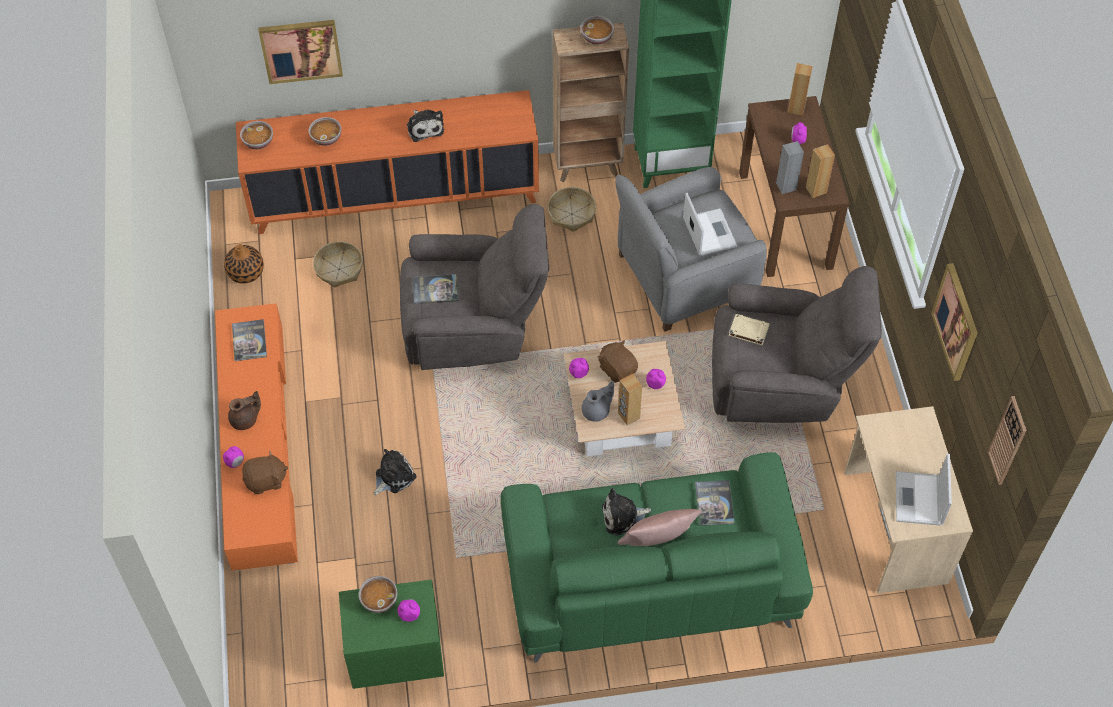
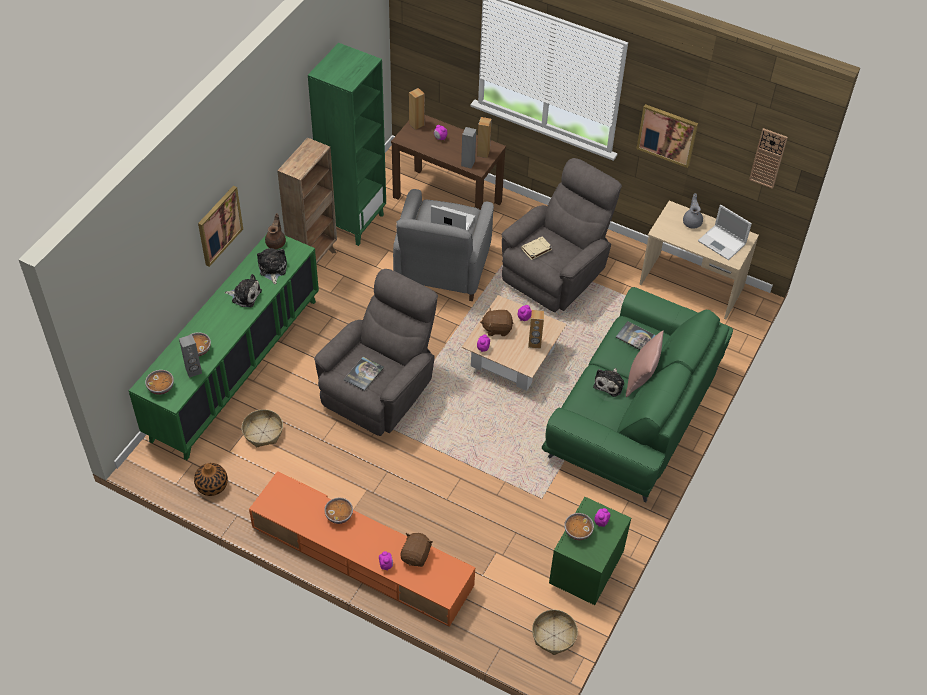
camera: 55 degrees left, 5 degrees down
brown teapot [228,391,261,430] -> brown teapot moved to [265,213,286,249]
book [232,319,267,361] -> none
orange cabinet [236,90,539,234] -> green cabinet [129,235,319,460]
picture [258,20,343,84] -> picture moved to [198,186,243,267]
plush toy [374,449,417,495] -> plush toy moved to [257,248,287,284]
basket [548,187,596,232] -> basket moved to [532,610,578,655]
bowl [581,16,614,45] -> bowl moved to [324,498,353,524]
grey teapot [582,381,614,422] -> grey teapot moved to [683,193,703,229]
none -> grey speaker [179,334,202,378]

